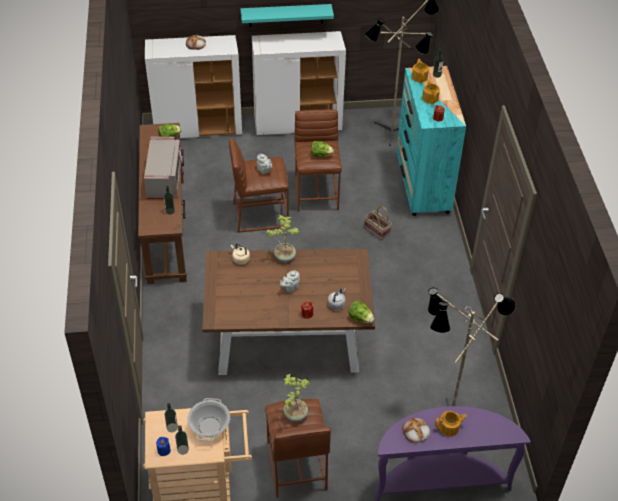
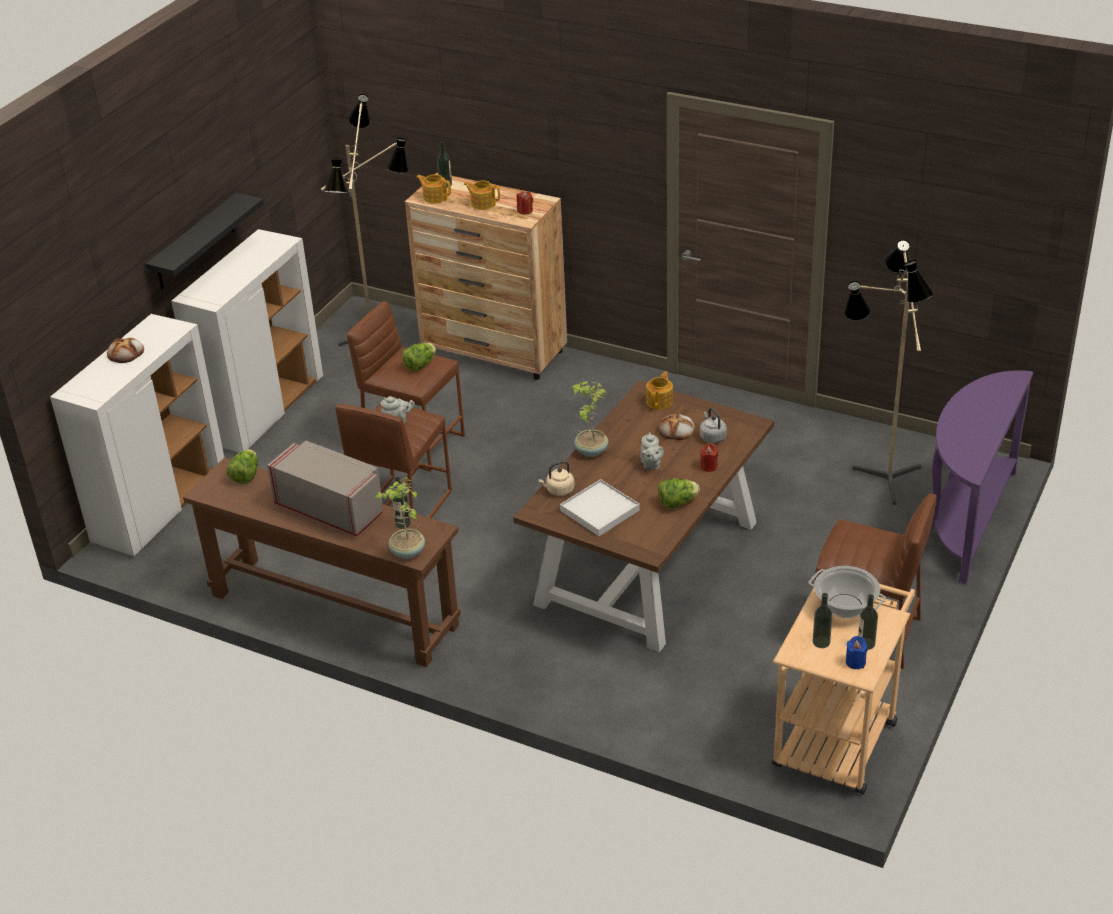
camera: 55 degrees left, 10 degrees down
turquoise shelf [241,4,334,27] -> black shelf [146,193,264,289]
potted plant [283,374,310,422] -> potted plant moved to [375,477,425,559]
lettuce [349,301,374,323] -> lettuce moved to [658,478,700,508]
basket [364,206,392,240] -> none
turquoise dresser [397,66,466,216] -> brown dresser [405,173,567,380]
bread [402,418,430,443] -> bread moved to [658,413,694,440]
teapot [435,411,467,437] -> teapot moved to [646,371,673,410]
none -> white tray [560,479,640,536]

